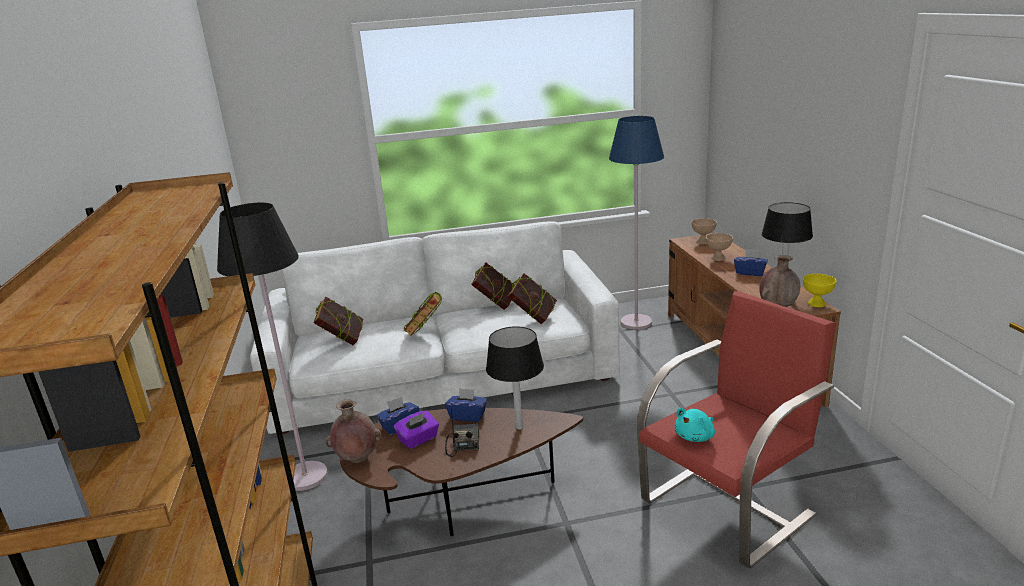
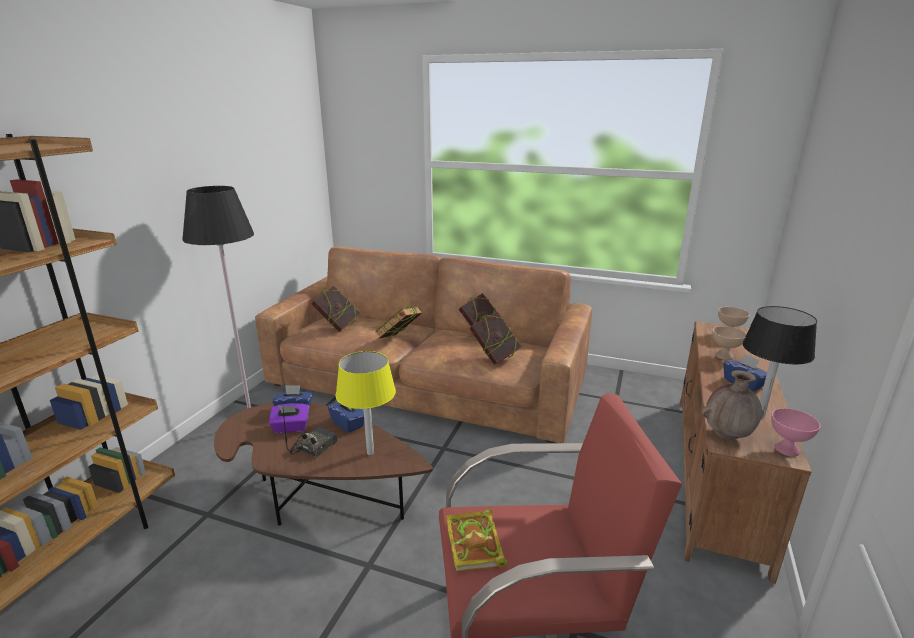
camera: 30 degrees right, 0 degrees up
white sofa [250,221,620,434] -> brown sofa [255,247,592,443]
brown vase [326,399,382,463] -> none
black table lamp [486,326,544,430] -> yellow table lamp [336,351,396,455]
blue floor lamp [609,116,664,330] -> none
turquoise plush toy [675,408,715,442] -> book [446,509,508,571]
yellow bowl [803,274,836,307] -> pink bowl [771,408,821,456]

